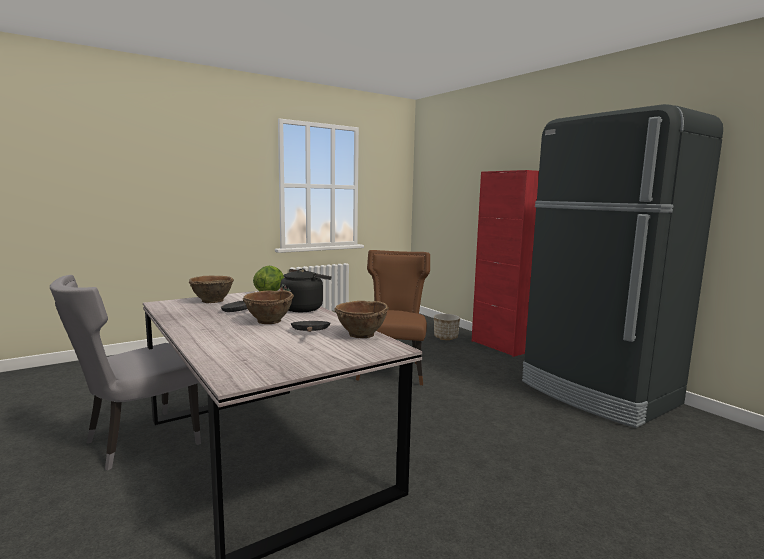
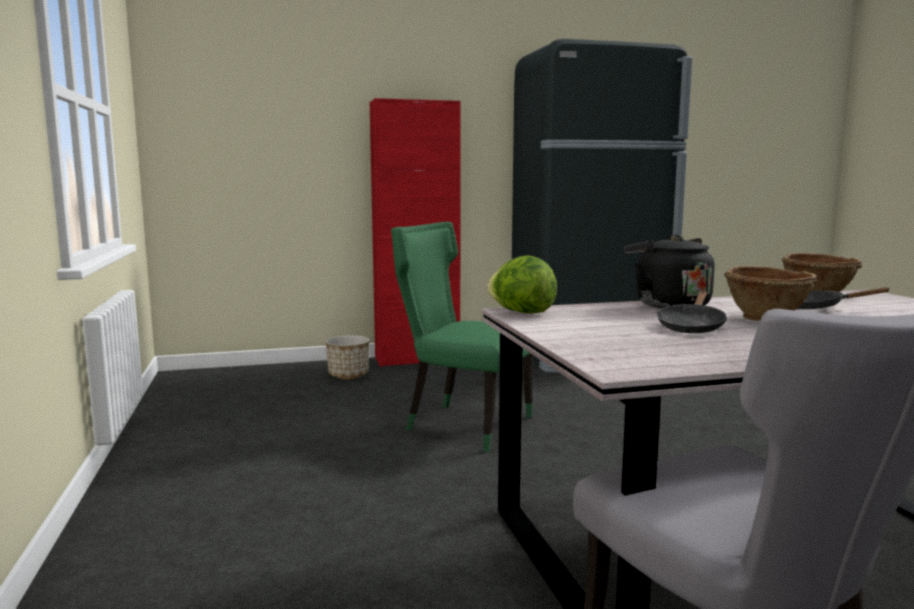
camera: 70 degrees left, 0 degrees up
brown bowl [189,276,234,303] -> none
brown chair [356,250,430,385] -> green chair [391,222,533,452]

